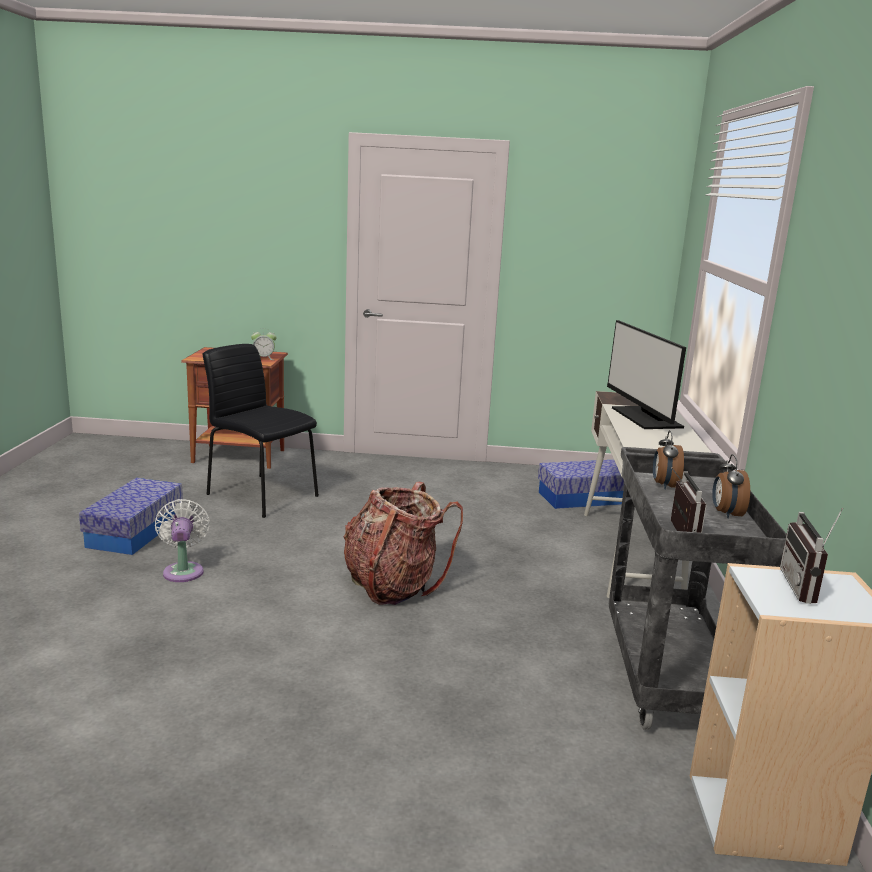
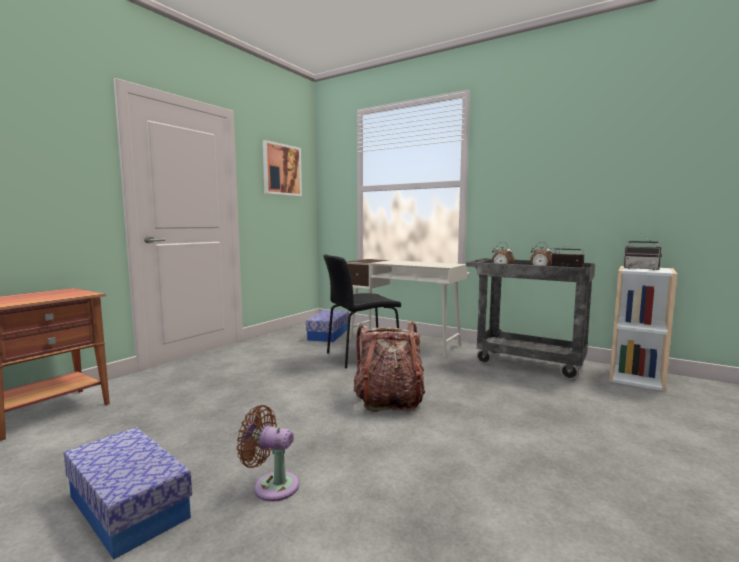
camera: 60 degrees left, 10 degrees down
white fan [155,499,210,582] -> brown fan [237,405,299,502]
black chair [203,344,319,518] -> black chair moved to [323,254,401,369]
alarm clock [251,328,277,360] -> none
monitor [607,320,686,429] -> none
none -> picture [263,140,302,196]

